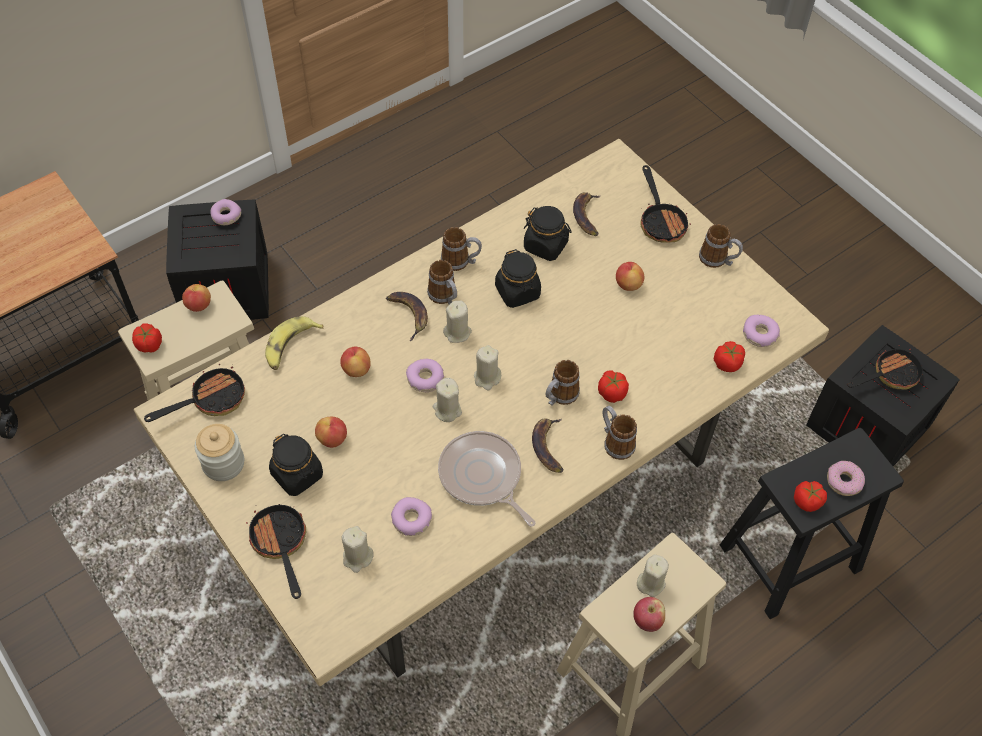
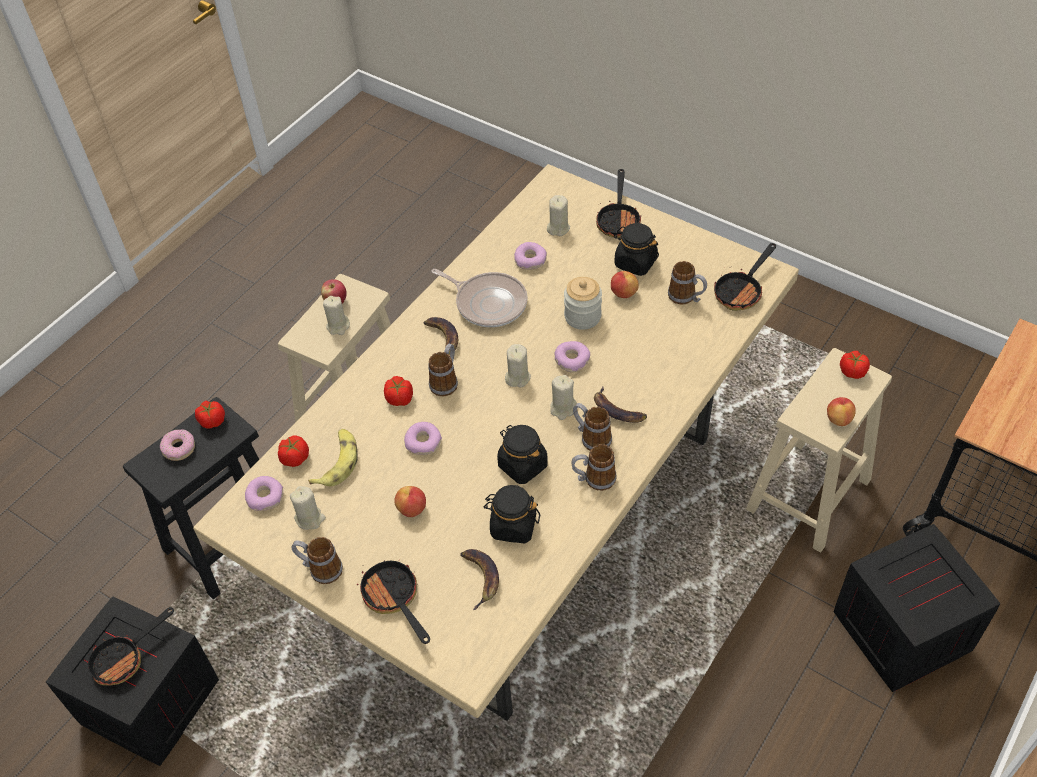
camera: 165 degrees right, 5 degrees down
jar [195,424,244,481] -> jar moved to [564,277,602,330]
donut [210,199,241,225] -> donut moved to [404,422,442,455]
frying pan [246,504,306,599] -> frying pan turned 45 degrees clockwise [596,169,641,238]
banana [265,316,323,370] -> banana moved to [308,429,357,486]
apple [340,347,371,377] -> none
beige candle [433,378,462,422] -> beige candle moved to [290,486,326,530]
mug [603,406,637,460] -> mug moved to [668,261,707,304]

